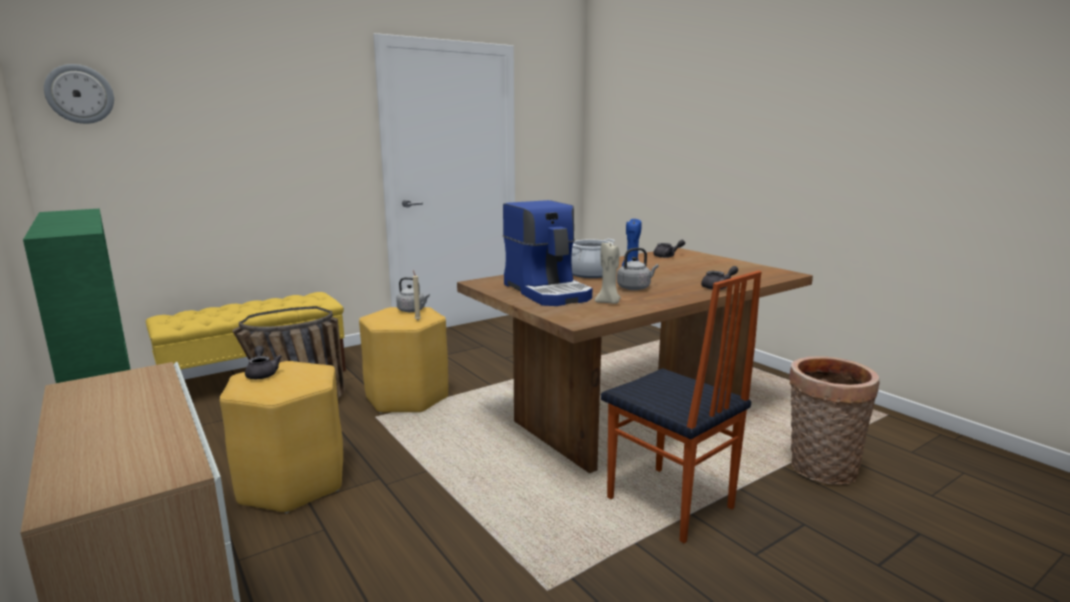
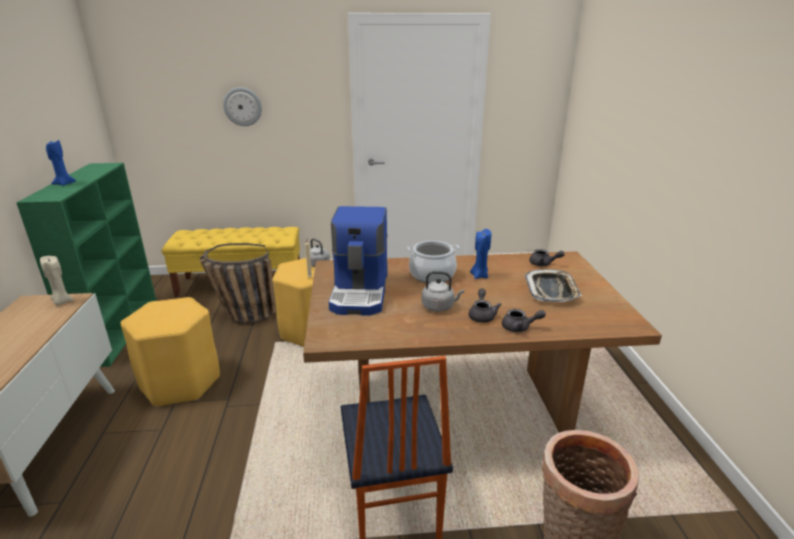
camera: 30 degrees right, 10 degrees up
wall clock [44,64,114,124] -> wall clock moved to [223,87,262,126]
grey teapot [245,346,282,379] -> grey teapot moved to [469,288,502,323]
beige candle [595,242,621,304] -> beige candle moved to [40,256,74,305]
none -> blue candle [46,140,76,186]
none -> tray [525,269,582,302]

